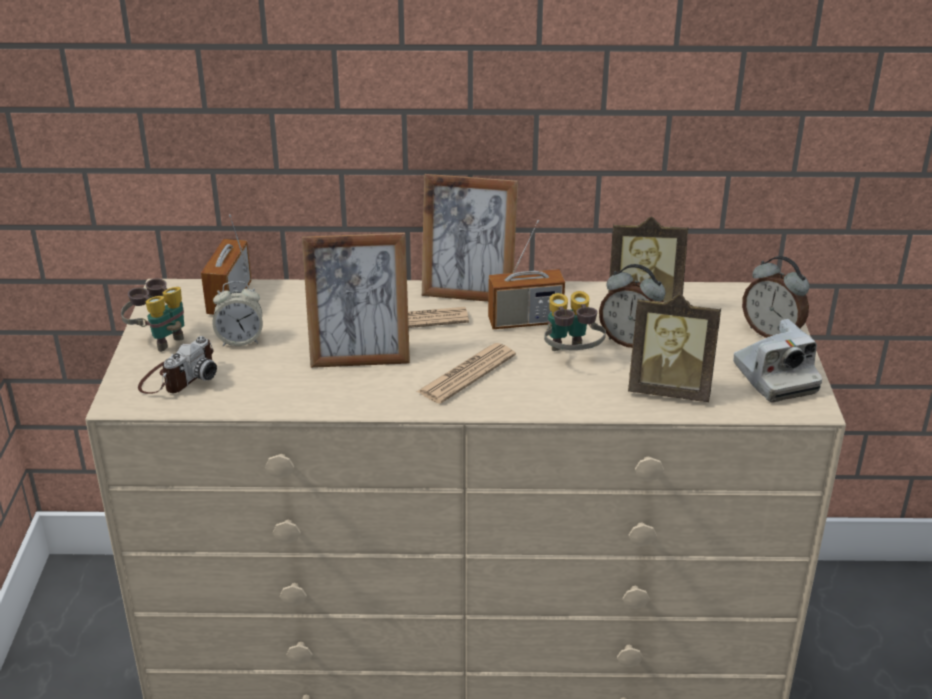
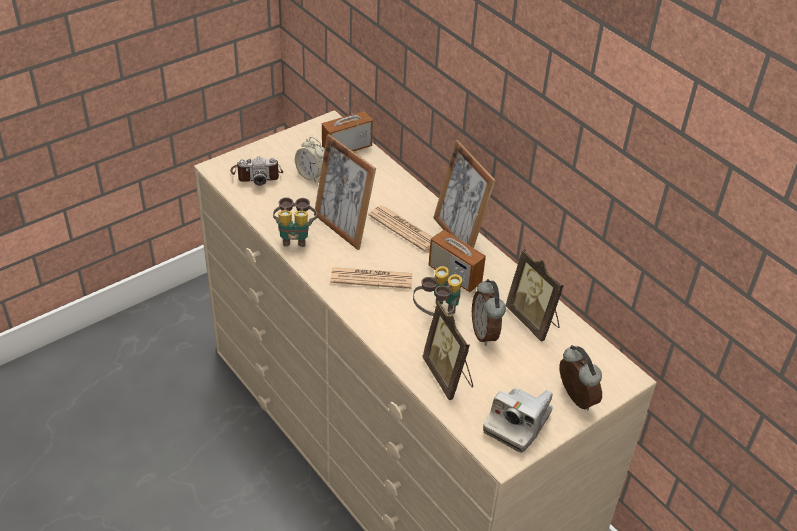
camera: 50 degrees right, 10 degrees up
binoculars [121,279,184,352] -> binoculars moved to [273,197,317,247]
alarm clock [742,256,809,338] -> alarm clock turned 150 degrees clockwise [559,345,602,411]

